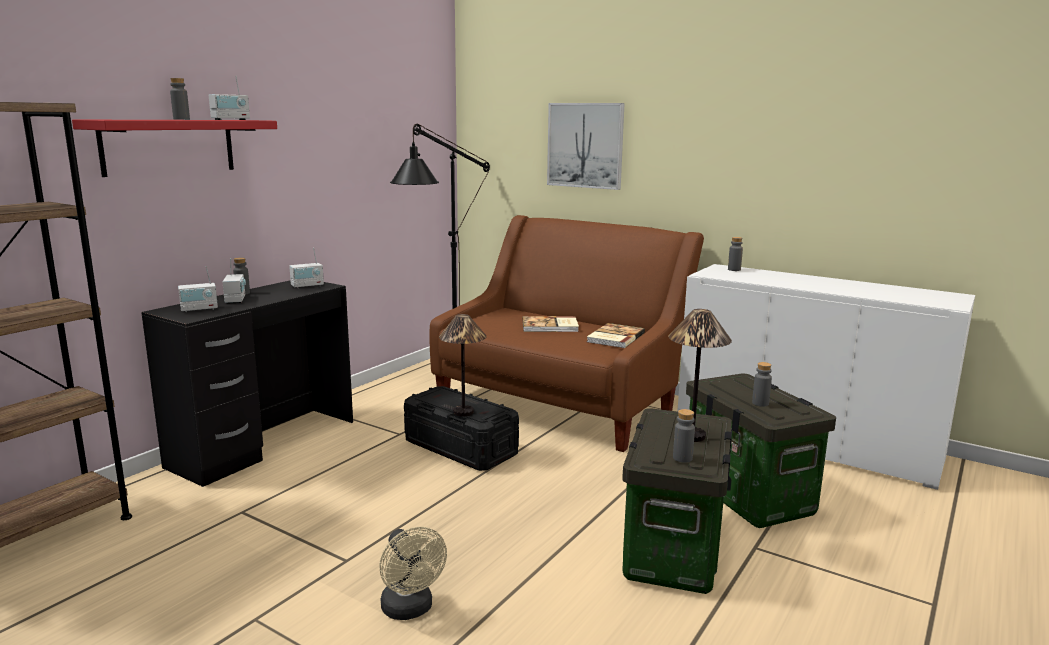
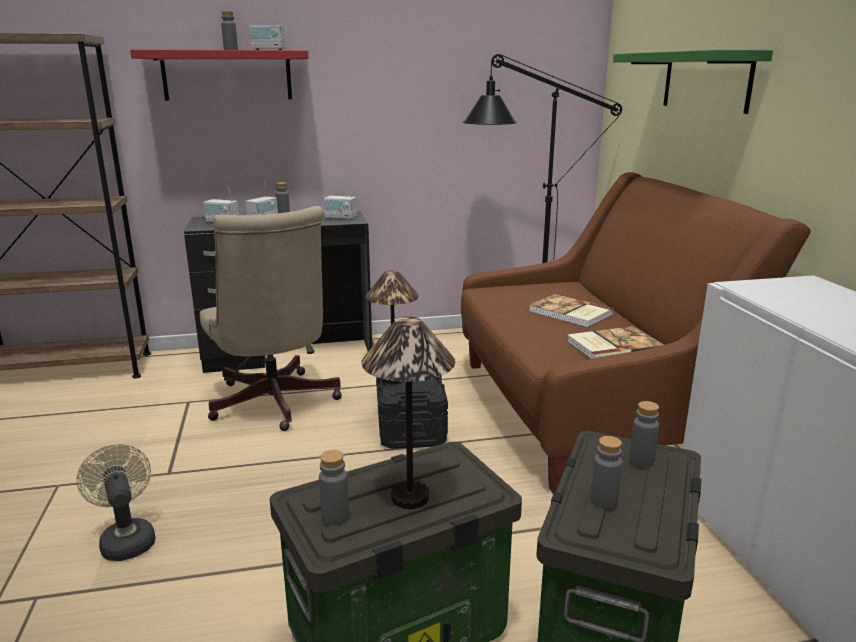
camera: 45 degrees right, 5 degrees up
beige fan [379,527,447,620] -> beige fan turned 135 degrees clockwise [76,444,155,561]
picture [547,103,625,190] -> green shelf [613,50,773,114]
grey bottle [728,237,743,271] -> grey bottle moved to [629,401,659,467]
none -> beige office chair [200,206,342,431]

